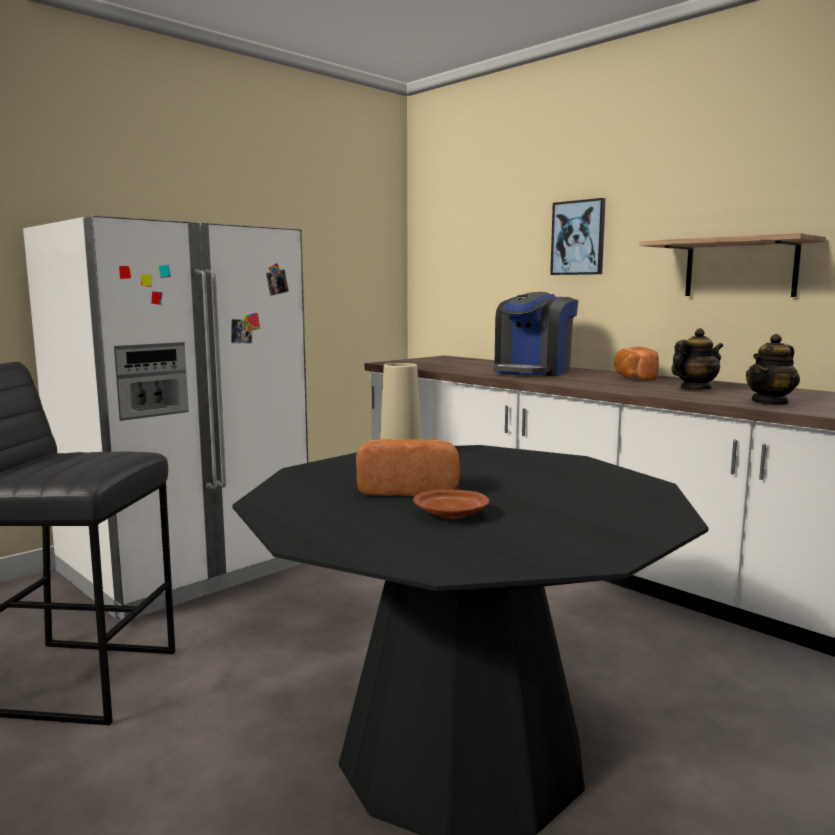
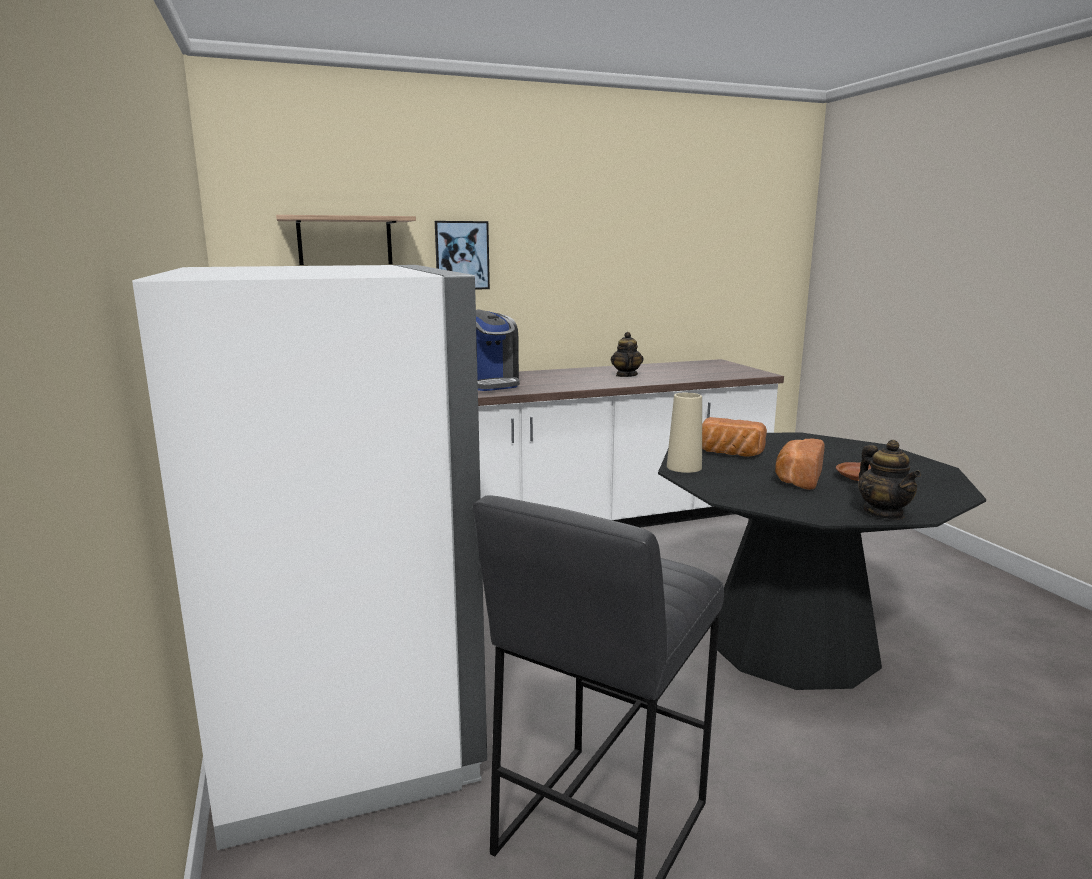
camera: 65 degrees left, 5 degrees up
bread [614,347,659,381] -> bread moved to [702,417,767,456]
shelf [639,233,826,297] -> shelf moved to [276,215,416,265]
teapot [746,334,800,406] -> teapot moved to [858,440,921,520]

